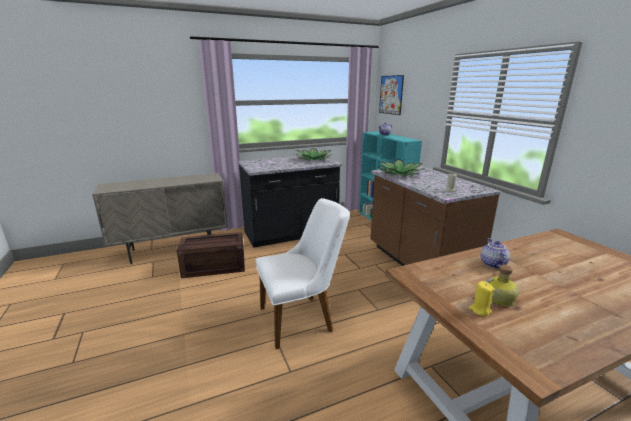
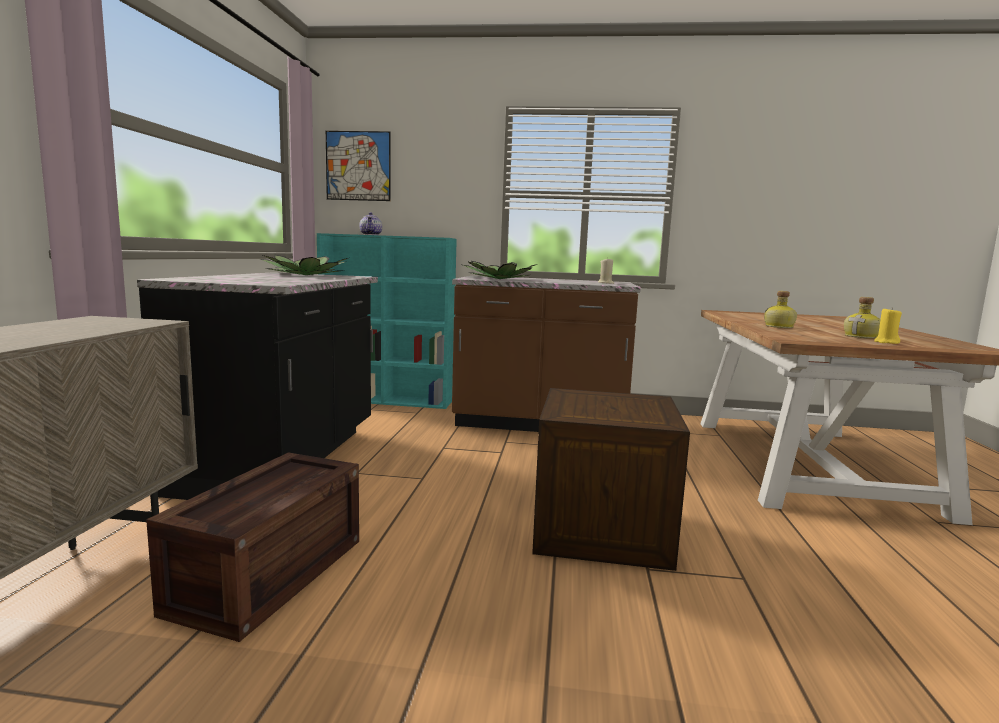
camera: 60 degrees left, 10 degrees down
white chair [256,198,350,349] -> crate [532,388,690,571]
teapot [480,238,510,268] -> bottle [764,291,797,328]

